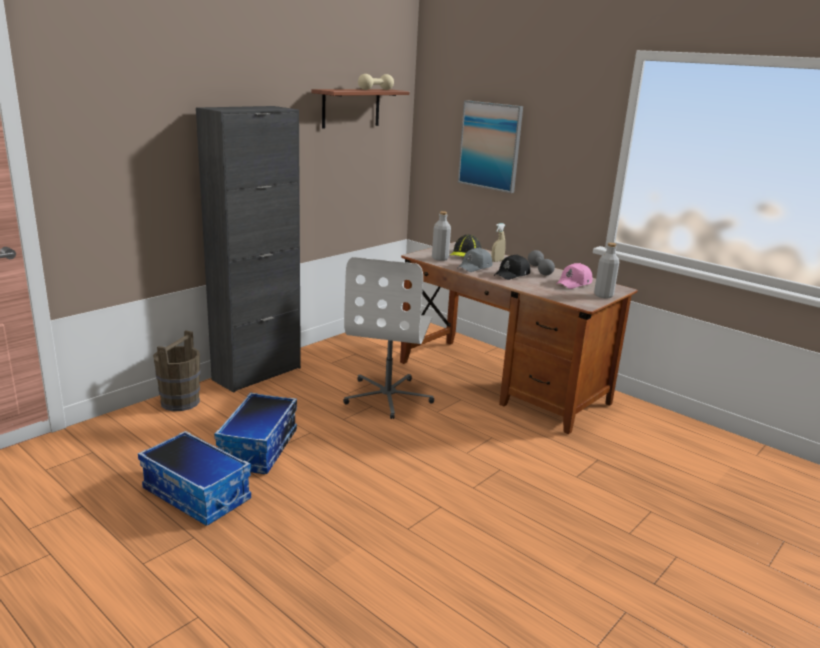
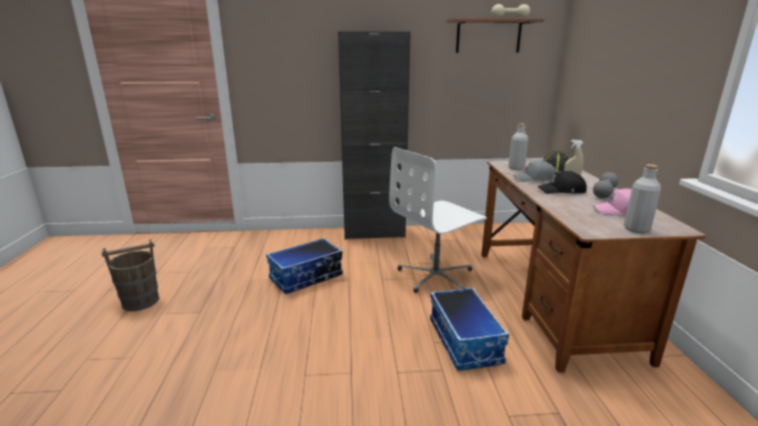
camera: 45 degrees right, 0 degrees up
storage box [138,431,251,526] -> storage box moved to [430,287,509,371]
brown bucket [153,330,200,411] -> brown bucket moved to [101,239,159,311]
picture [458,100,523,193] -> none

